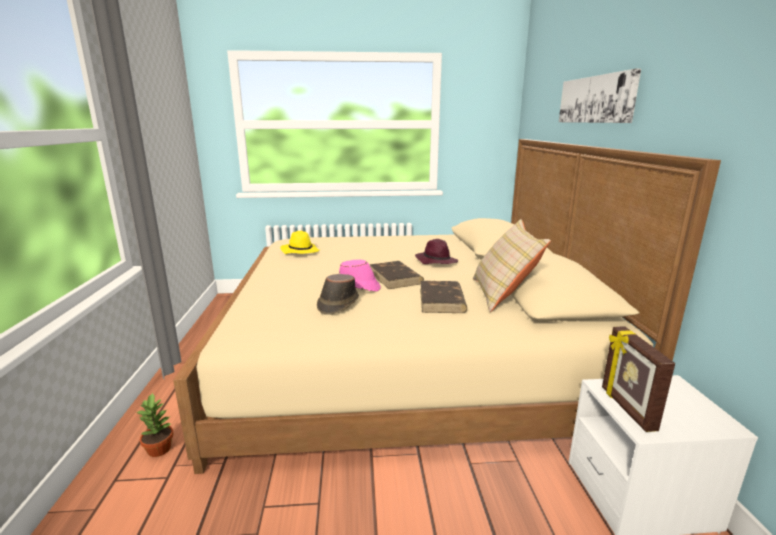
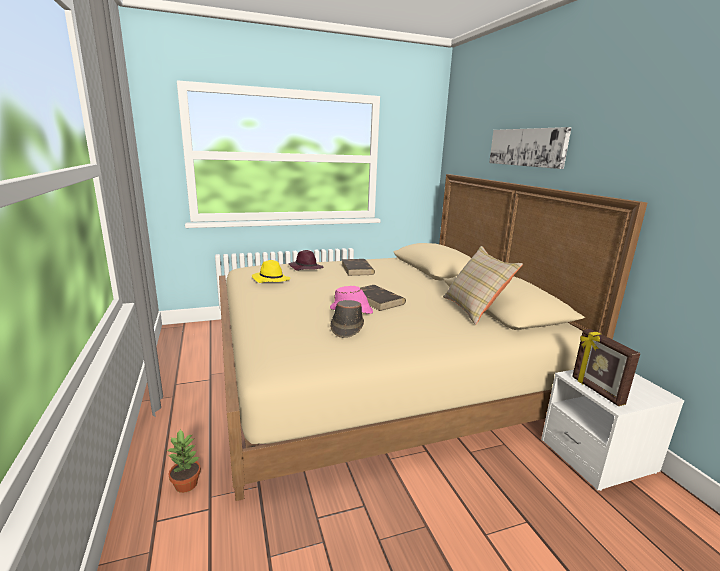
camera: 15 degrees left, 0 degrees up
purple hat [415,239,458,264] -> purple hat moved to [289,250,323,271]
brown book [420,281,467,313] -> brown book moved to [342,259,375,276]

